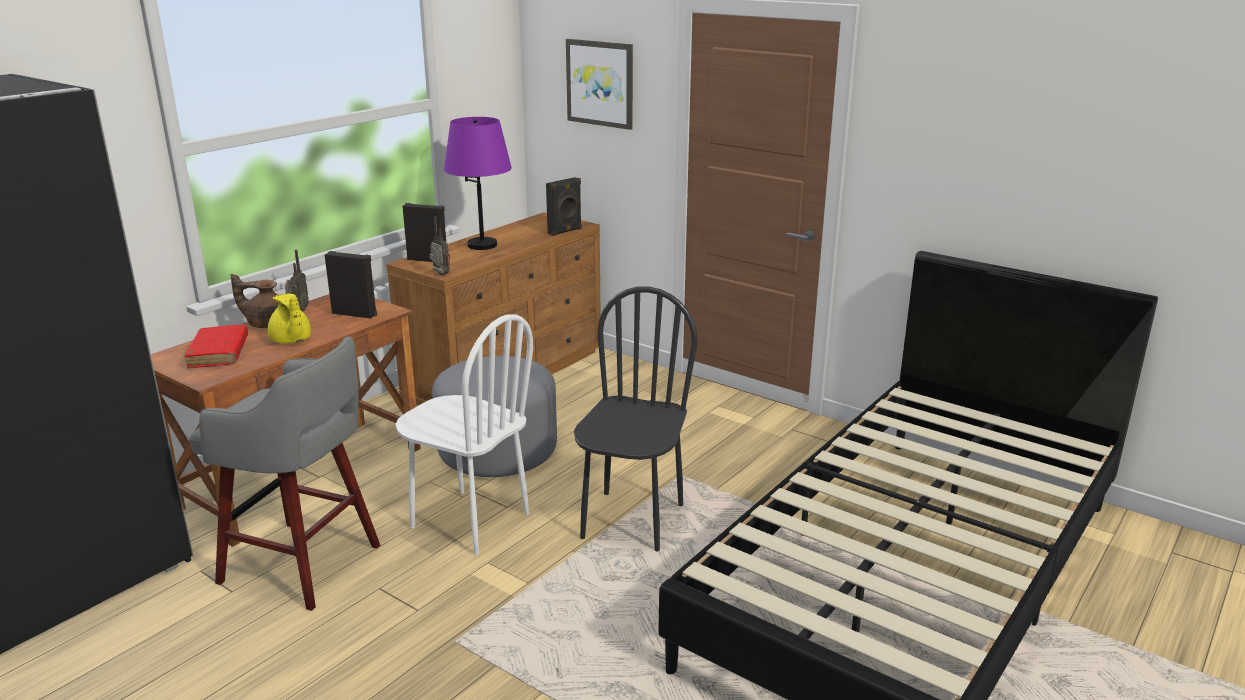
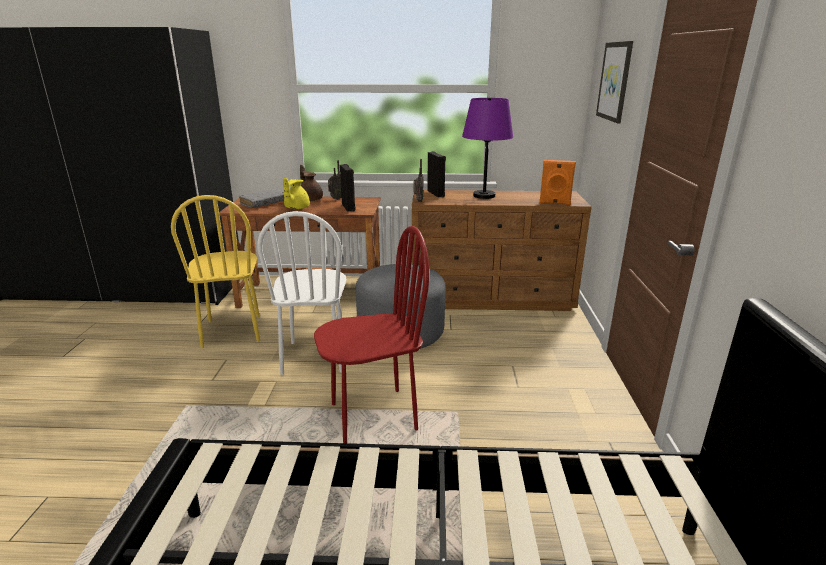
camera: 55 degrees right, 0 degrees up
red book [185,325,248,368] -> grey book [239,189,284,208]
grey stool [189,336,380,611] -> yellow chair [171,195,260,348]
black speaker [546,177,582,236] -> orange speaker [539,160,576,205]
black chair [574,286,697,551] -> red chair [314,226,429,443]

